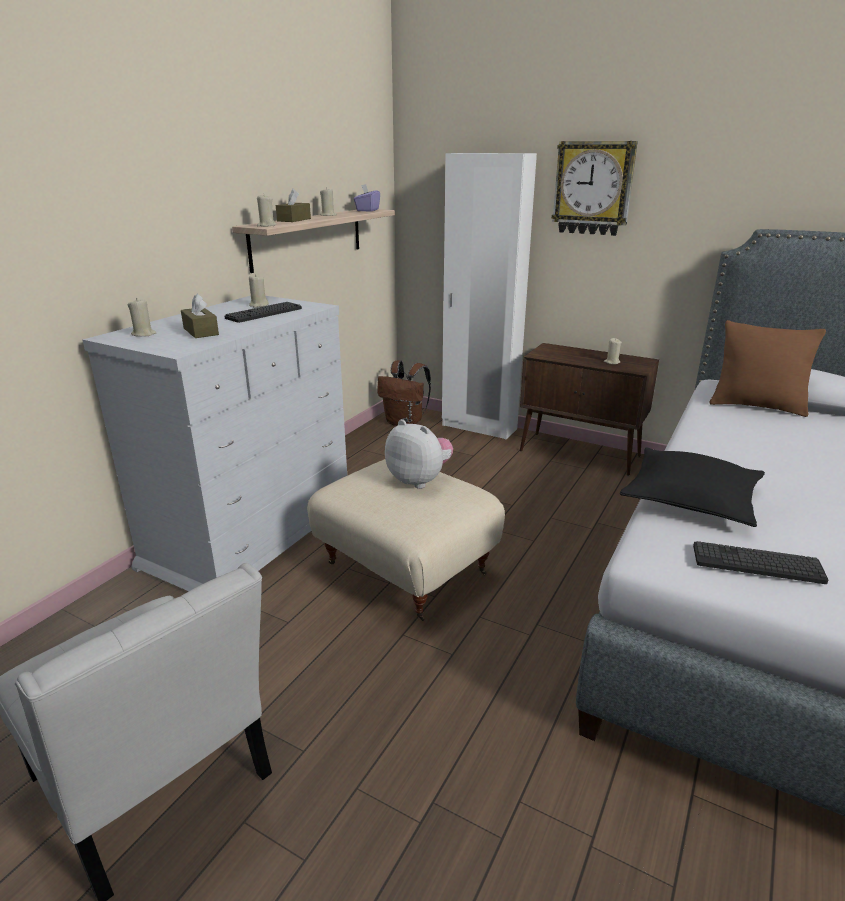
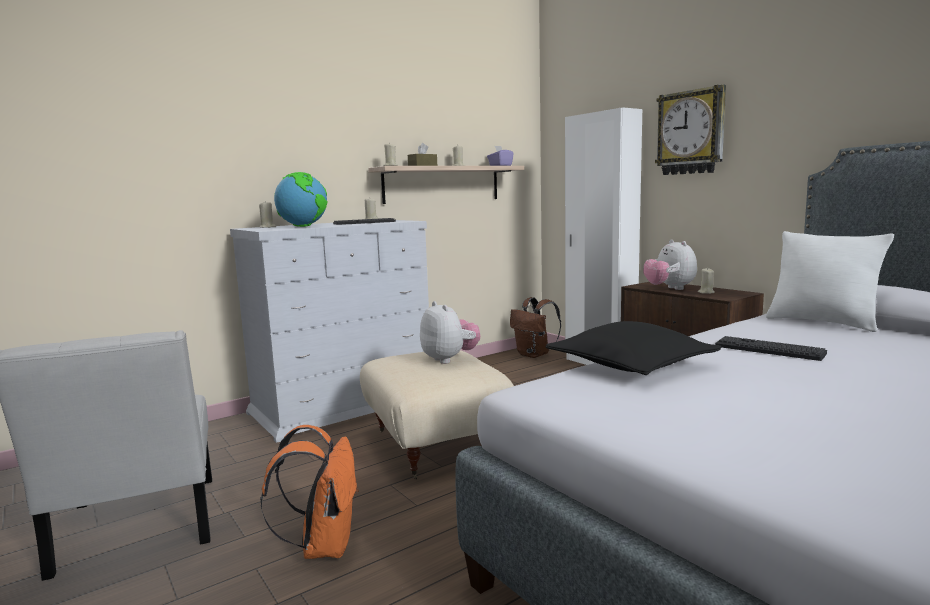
camera: 25 degrees right, 15 degrees down
brown tissue box [181,294,219,338] -> globe [274,172,328,227]
keyboard [693,541,829,584] -> keyboard moved to [715,336,827,361]
brown pillow [709,320,826,417] -> white pillow [766,231,894,332]
none -> orange backpack [260,425,359,559]
none -> plush toy [643,240,697,290]

